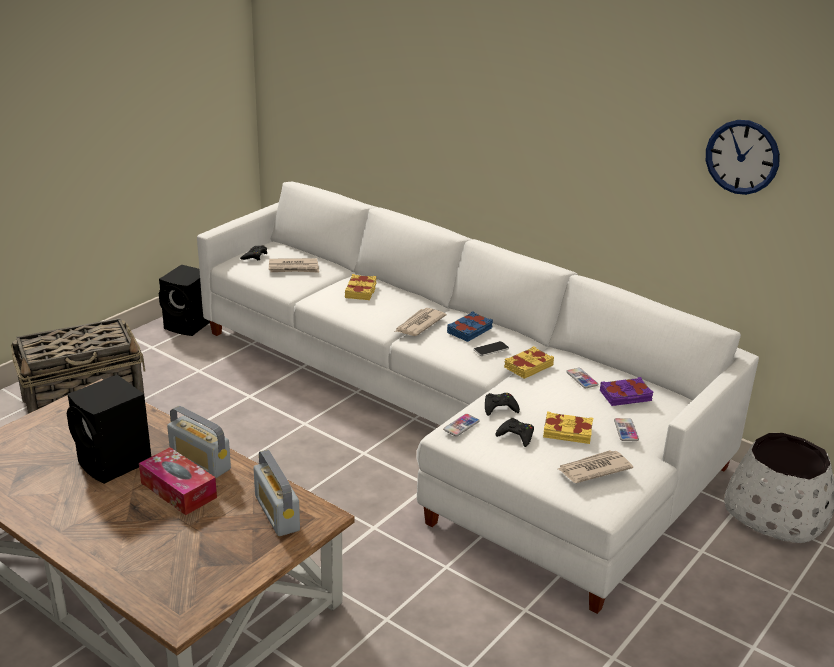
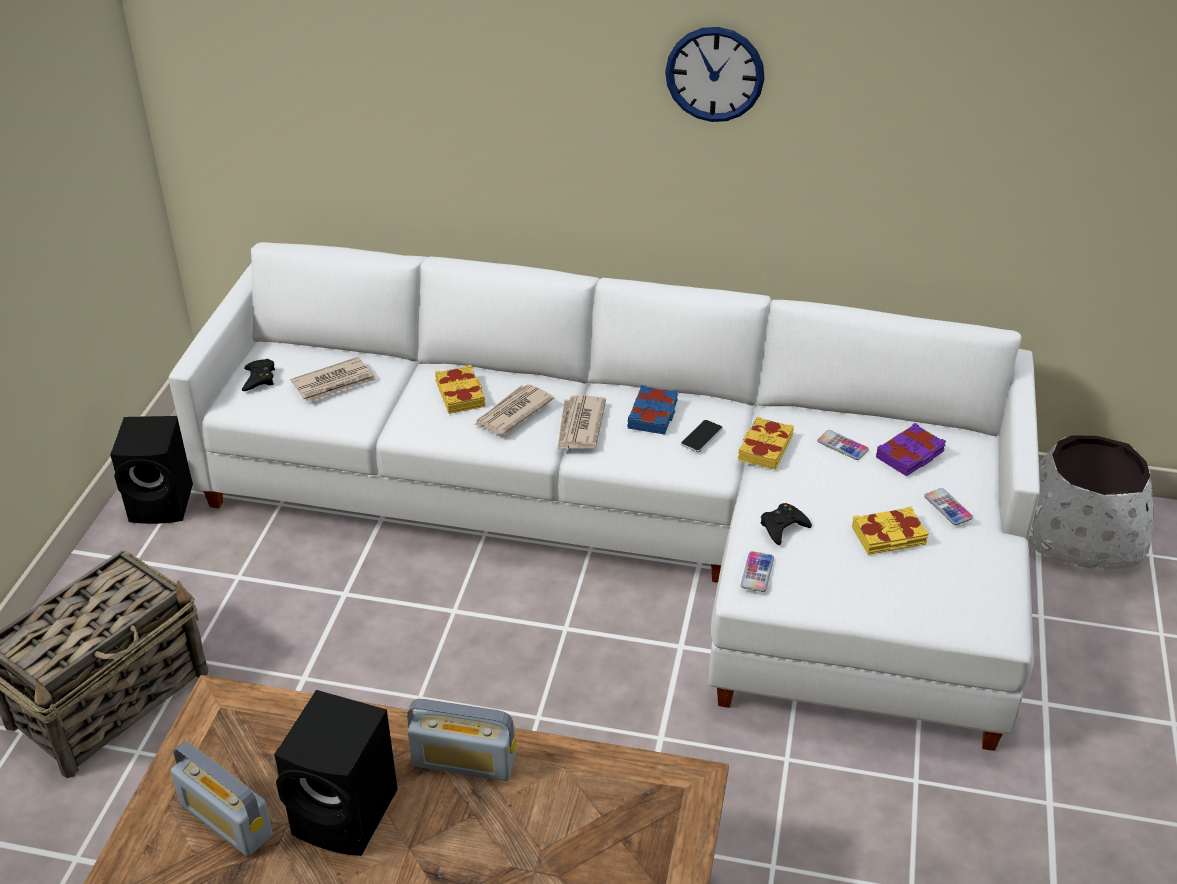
camera: 25 degrees left, 10 degrees up
tissue box [139,447,217,515] -> none
radio [254,450,300,536] -> radio moved to [171,741,273,857]
black game controller [496,418,534,447] -> none
newspaper [558,450,633,483] -> newspaper moved to [475,384,554,435]
wall clock [706,120,780,195] -> wall clock moved to [665,27,765,122]

